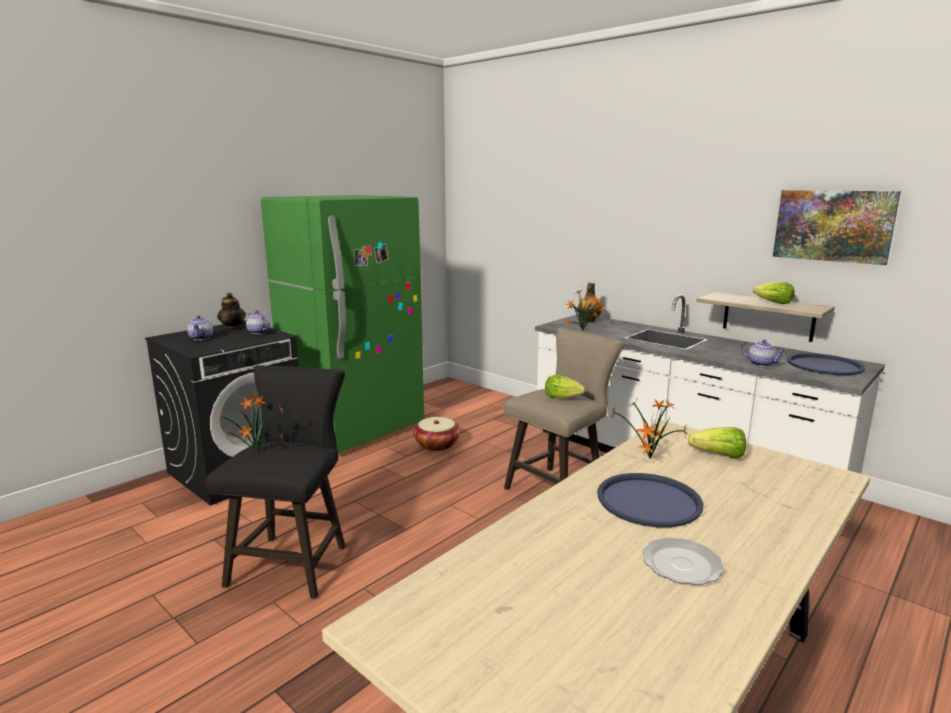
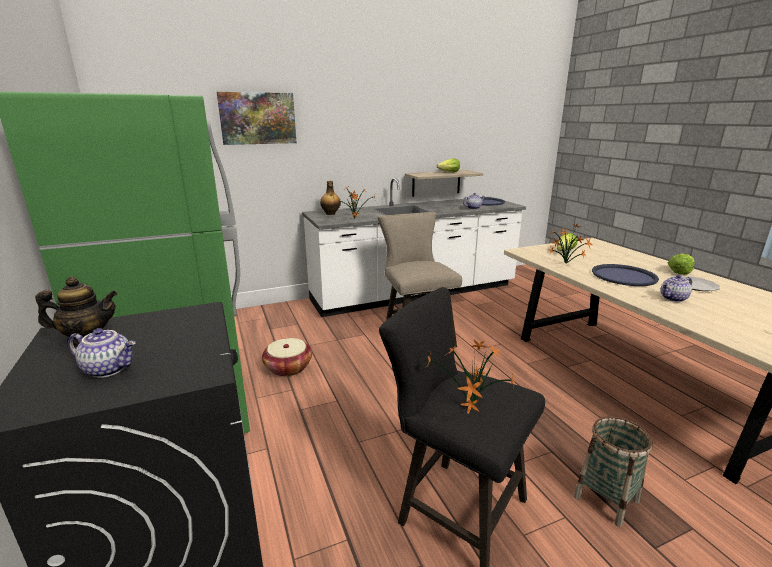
camera: 65 degrees left, 5 degrees up
teapot [246,310,270,334] -> teapot moved to [661,275,692,302]
lettuce [545,375,586,398] -> lettuce moved to [668,254,694,275]
picture [773,190,901,265] -> picture moved to [217,92,296,145]
none -> basket [574,416,653,527]

